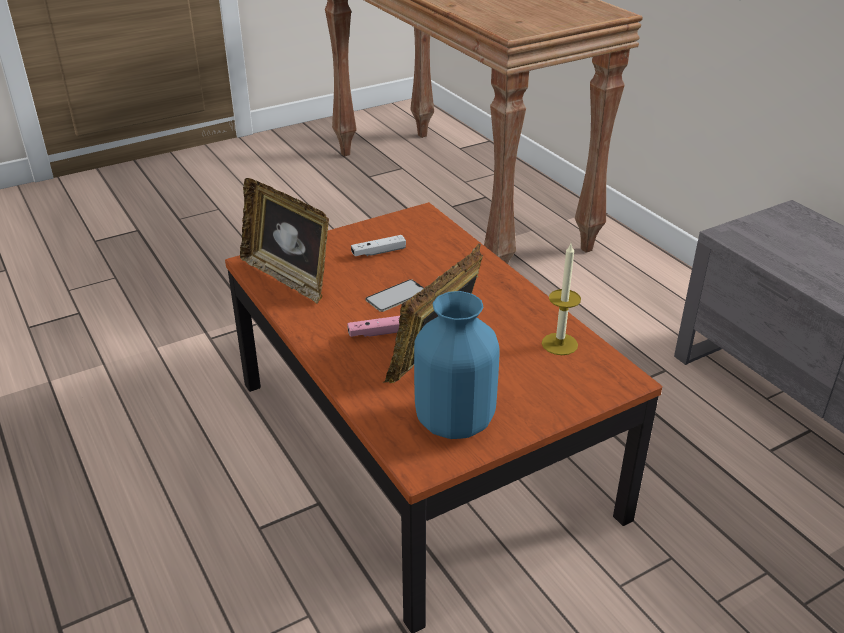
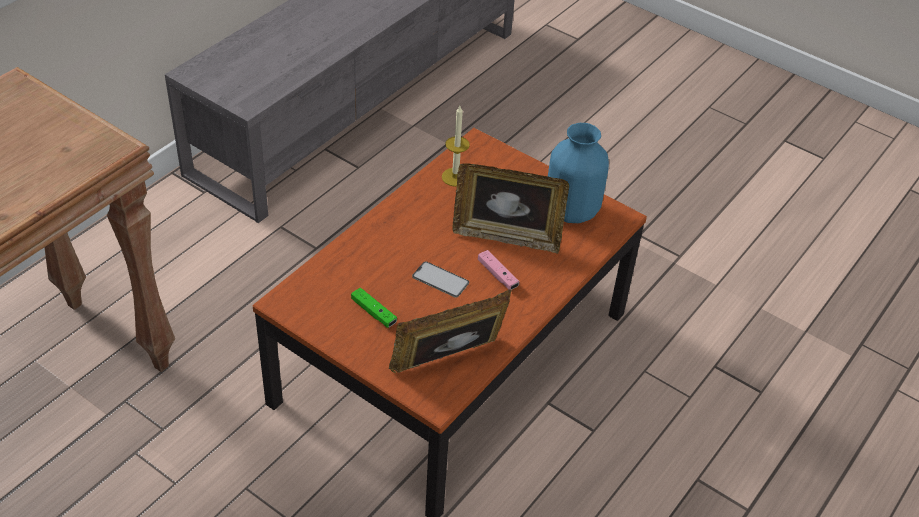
camera: 115 degrees left, 10 degrees up
picture frame [240,178,329,304] -> picture frame turned 135 degrees counterclockwise [388,289,512,373]
white game controller [351,235,406,256] -> green game controller [351,288,397,328]

